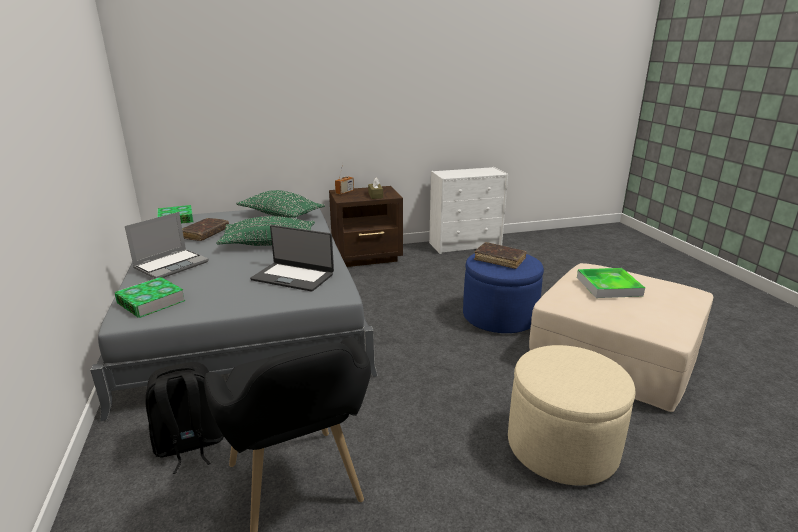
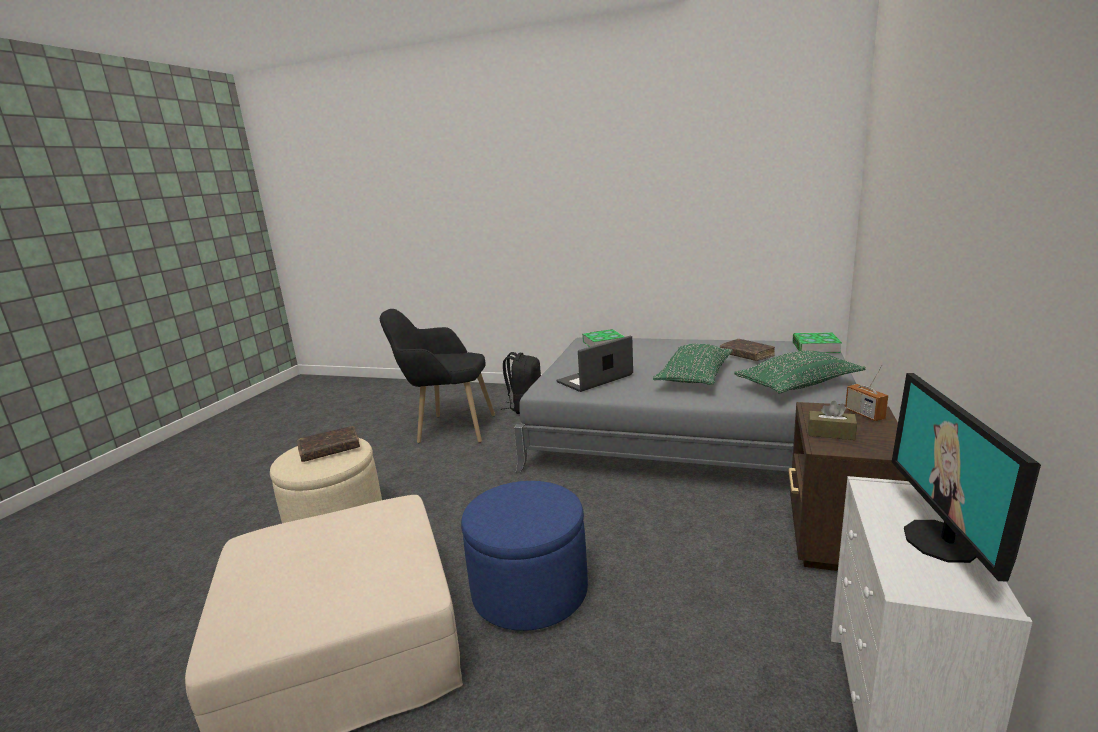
camera: 125 degrees right, 5 degrees down
laptop [125,212,209,279] -> none
brown book [474,242,527,269] -> brown book moved to [297,426,360,462]
tray [577,268,645,298] -> none
none -> monitor [892,373,1041,582]

